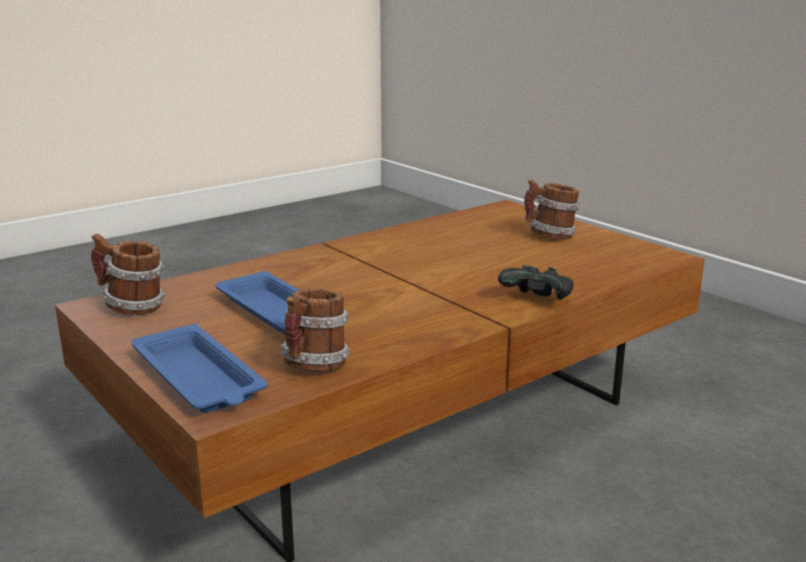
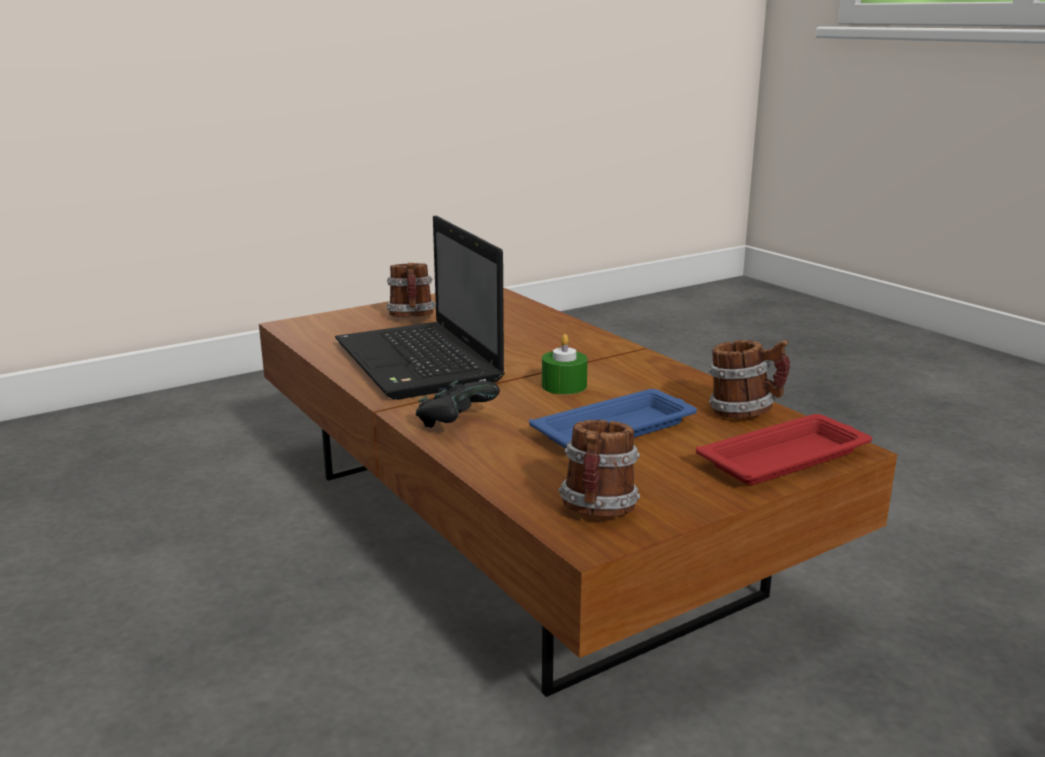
camera: 85 degrees left, 0 degrees up
blue tray [131,323,267,413] -> red tray [696,414,872,485]
black game controller [498,265,574,300] -> black game controller moved to [416,381,500,428]
none -> laptop [335,216,505,400]
none -> green candle [542,334,588,395]

